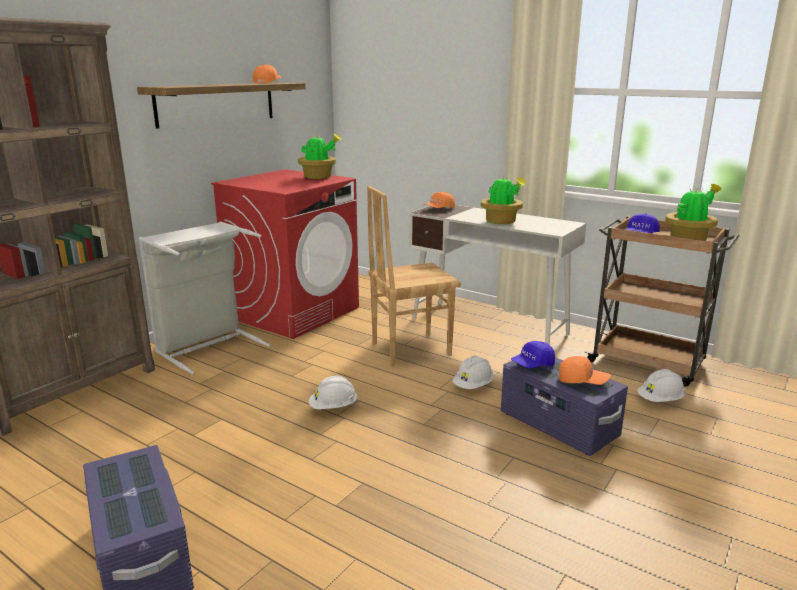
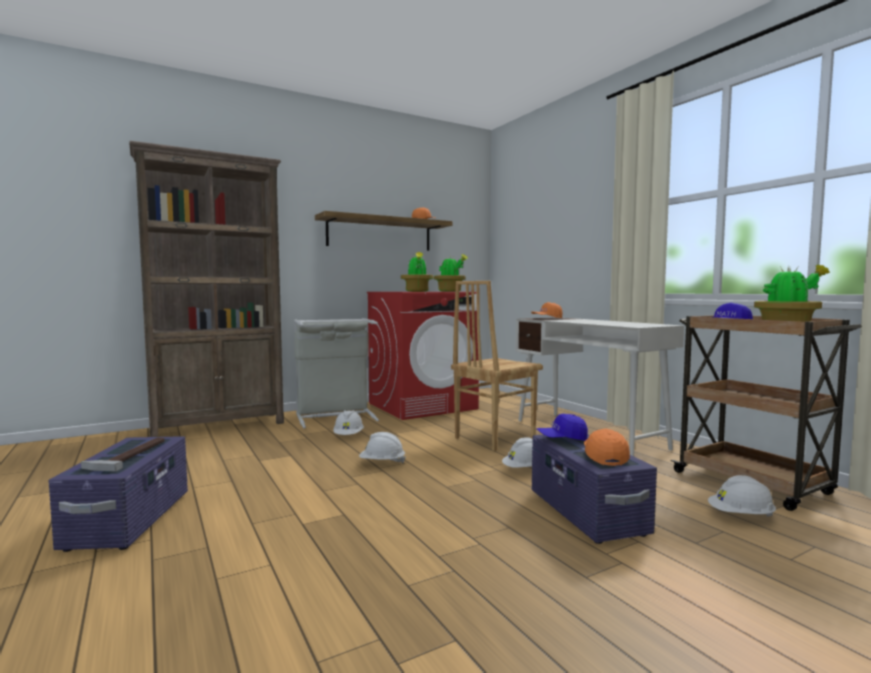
camera: 25 degrees right, 15 degrees down
brown chair [367,186,461,366] -> brown chair turned 45 degrees counterclockwise [451,281,543,451]
potted plant [481,175,526,224] -> potted plant moved to [401,252,434,292]
orange cap [558,356,611,385] -> orange cap turned 135 degrees counterclockwise [584,429,630,466]
none -> hammer [81,438,165,472]
none -> white hard hat [333,410,364,435]

